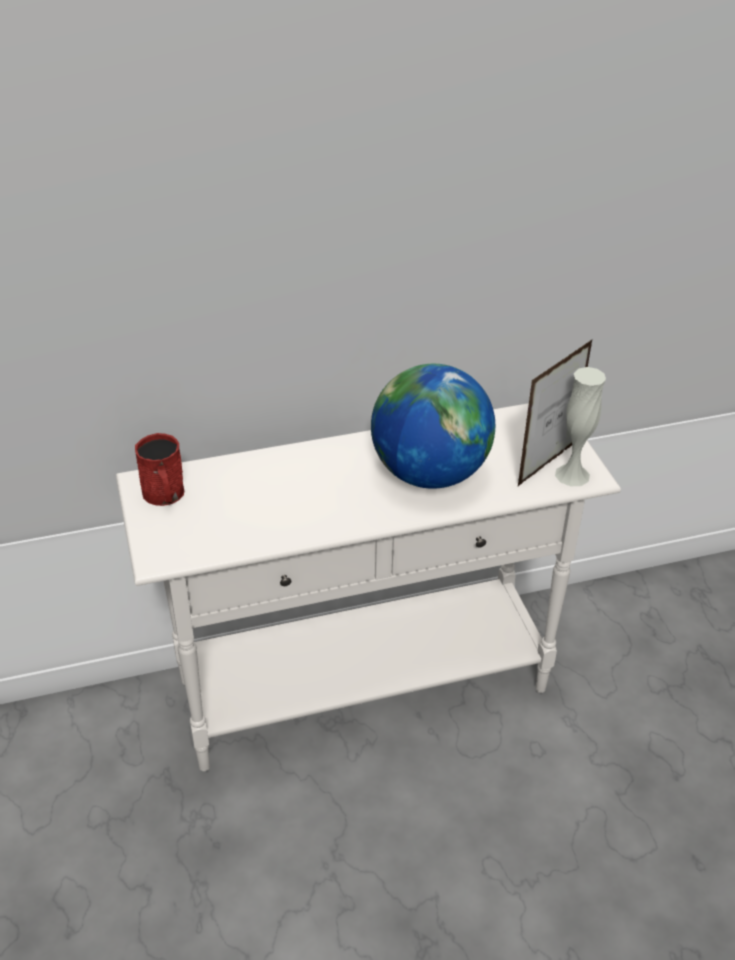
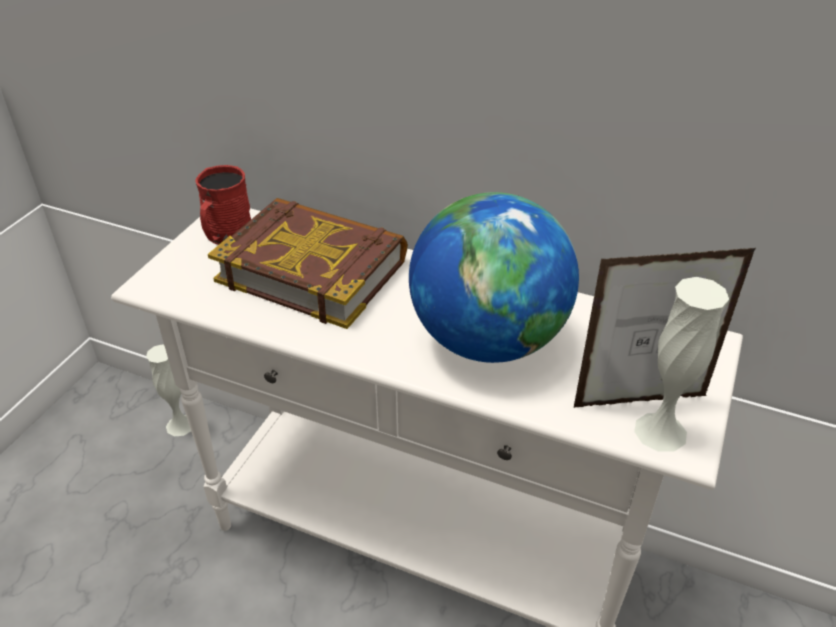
camera: 40 degrees right, 0 degrees up
none -> white vase [146,344,191,436]
none -> book [208,198,408,329]

